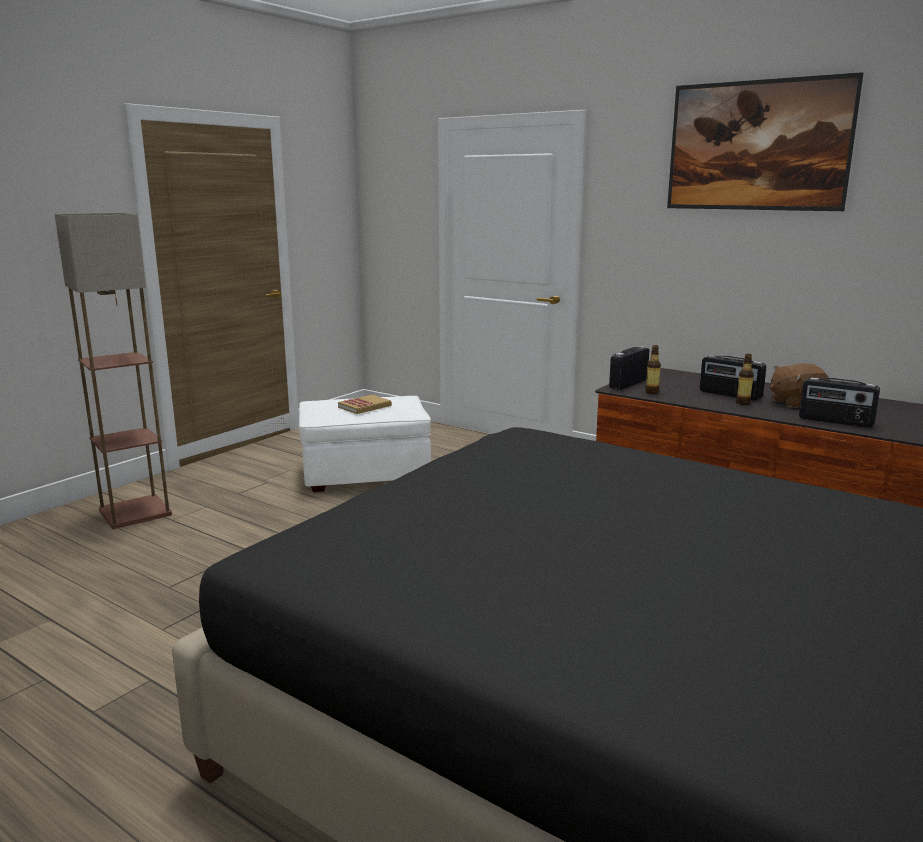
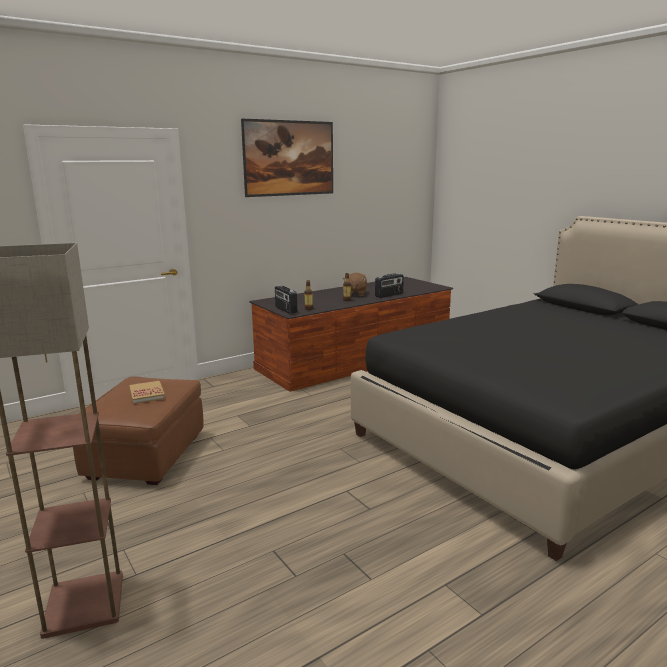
camera: 70 degrees left, 0 degrees up
white ottoman [299,396,431,492] -> brown ottoman [73,376,204,485]
radio [700,355,766,401] -> none

